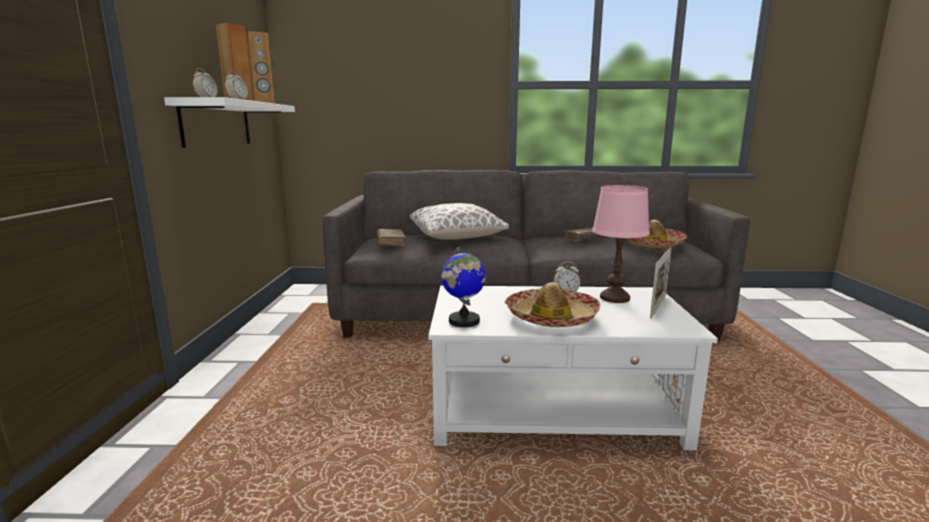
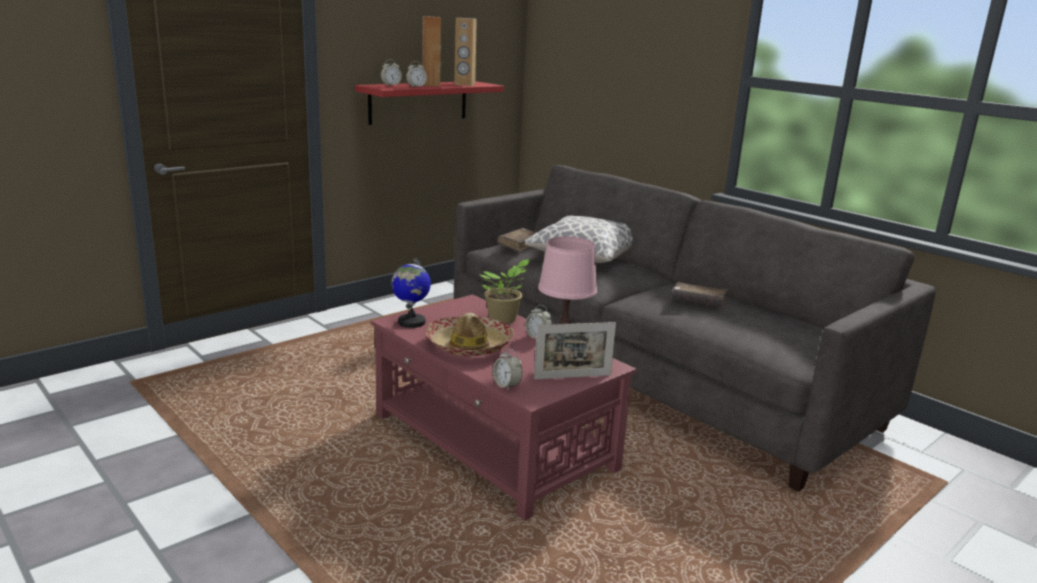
camera: 45 degrees right, 5 degrees up
white shelf [164,97,295,148] -> red shelf [355,81,504,125]
white coffee table [428,286,718,450] -> red coffee table [371,294,637,521]
hat [625,220,687,248] -> none
none -> potted plant [480,259,529,324]
none -> alarm clock [493,349,522,391]

